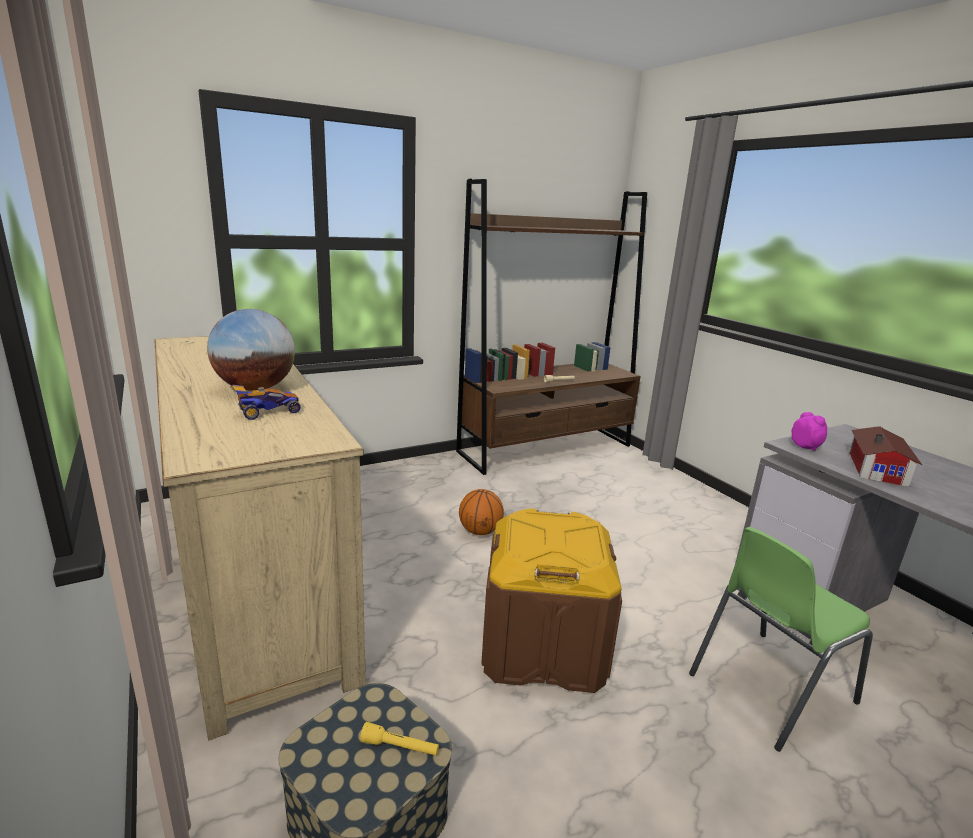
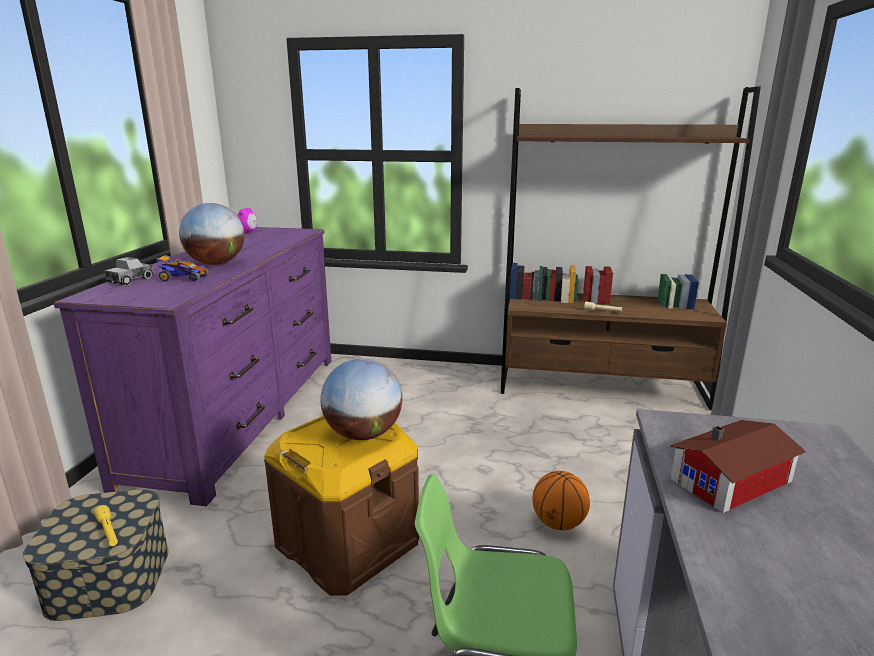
camera: 40 degrees right, 0 degrees up
beige dresser [154,336,366,741] -> purple dresser [54,227,331,506]
basketball [459,489,504,535] -> basketball moved to [533,471,590,530]
alarm clock [792,412,827,451] -> alarm clock moved to [237,208,257,233]
none -> toy truck [105,257,154,285]
none -> globe [320,358,402,440]

